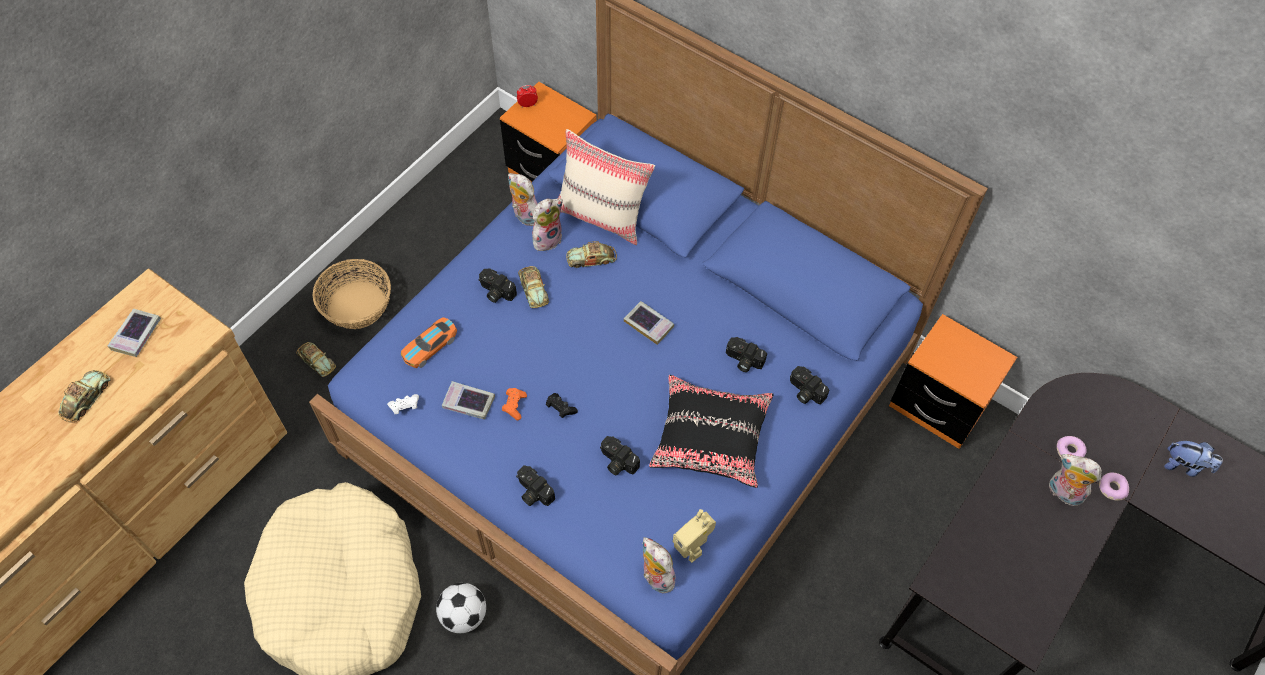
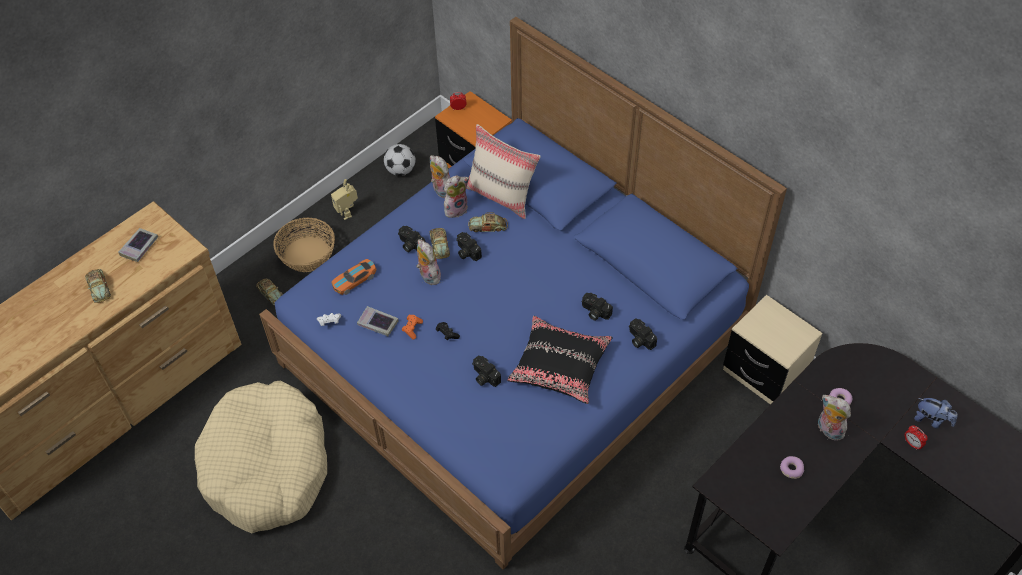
camera: 10 degrees right, 5 degrees down
toy car [58,370,111,422] -> toy car turned 120 degrees clockwise [85,269,111,303]
football [436,583,486,634] -> football moved to [384,144,415,176]
camera [516,465,555,506] -> camera moved to [456,232,482,261]
book [624,301,674,345] -> none
plush toy [643,537,676,593] -> plush toy moved to [416,239,441,285]
toy robot [673,509,716,563] -> toy robot moved to [331,179,358,220]
orange nightstand [889,314,1017,449] -> beige nightstand [723,295,823,405]
donut [1099,472,1129,501] -> donut moved to [780,456,804,479]
none -> alarm clock [905,426,928,450]

